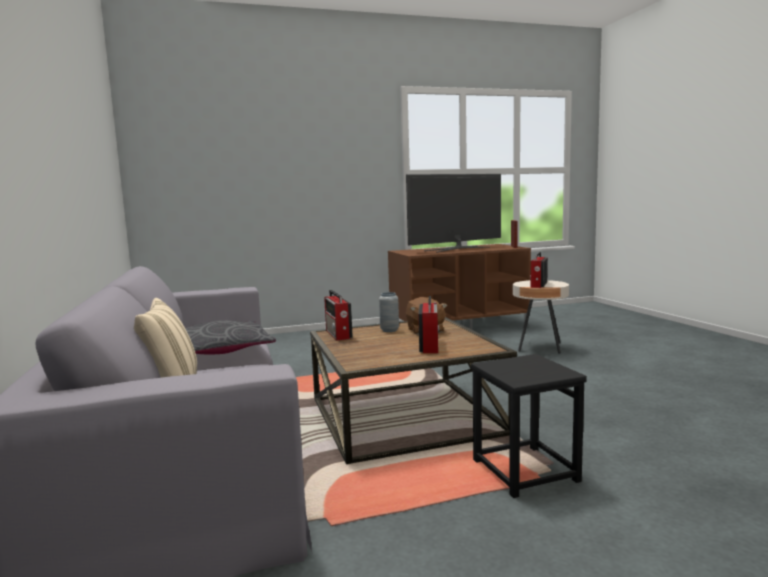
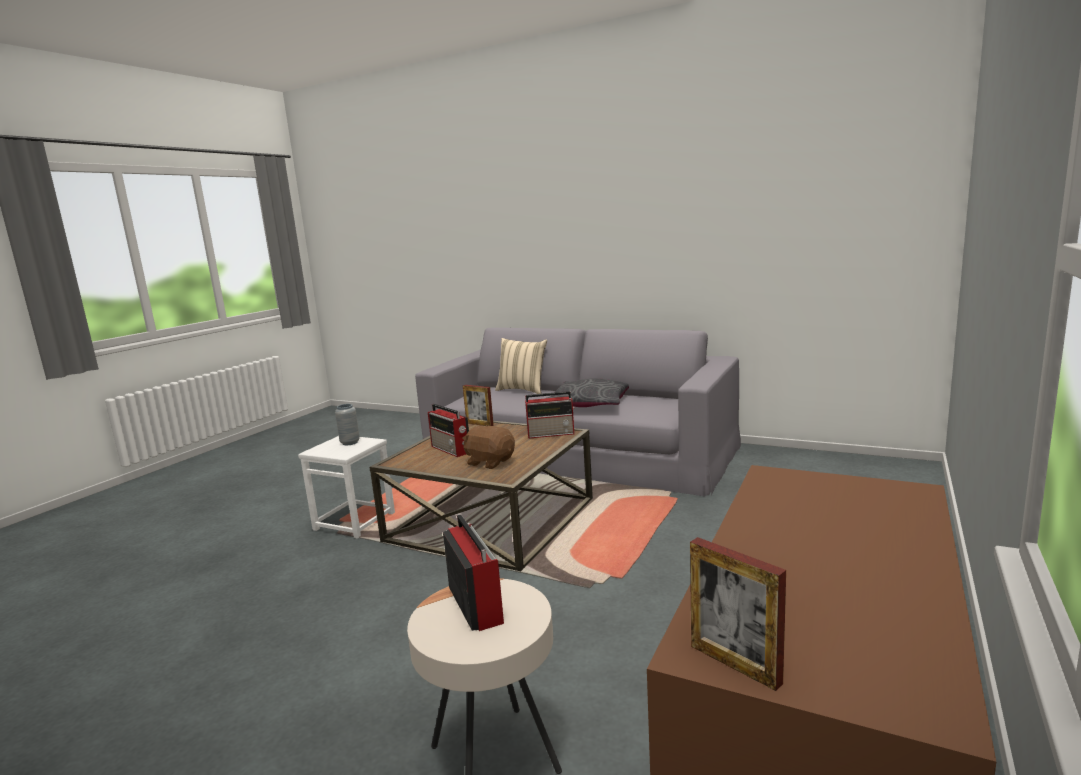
camera: 135 degrees right, 5 degrees up
radio [324,290,353,340] -> radio turned 150 degrees clockwise [525,391,575,438]
grey vase [379,292,399,332] -> grey vase moved to [335,404,360,445]
television [406,174,501,253] -> none
black stool [471,354,587,498] -> white stool [298,436,395,539]
none -> picture frame [463,385,494,426]

